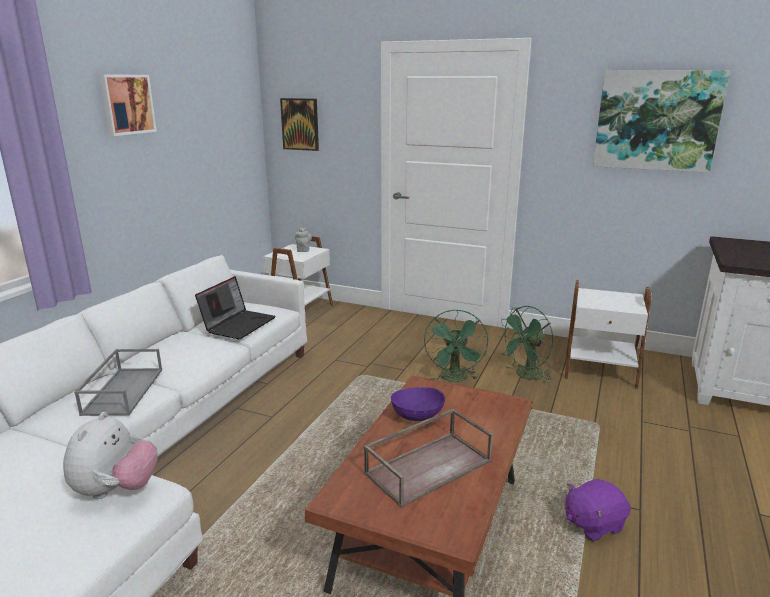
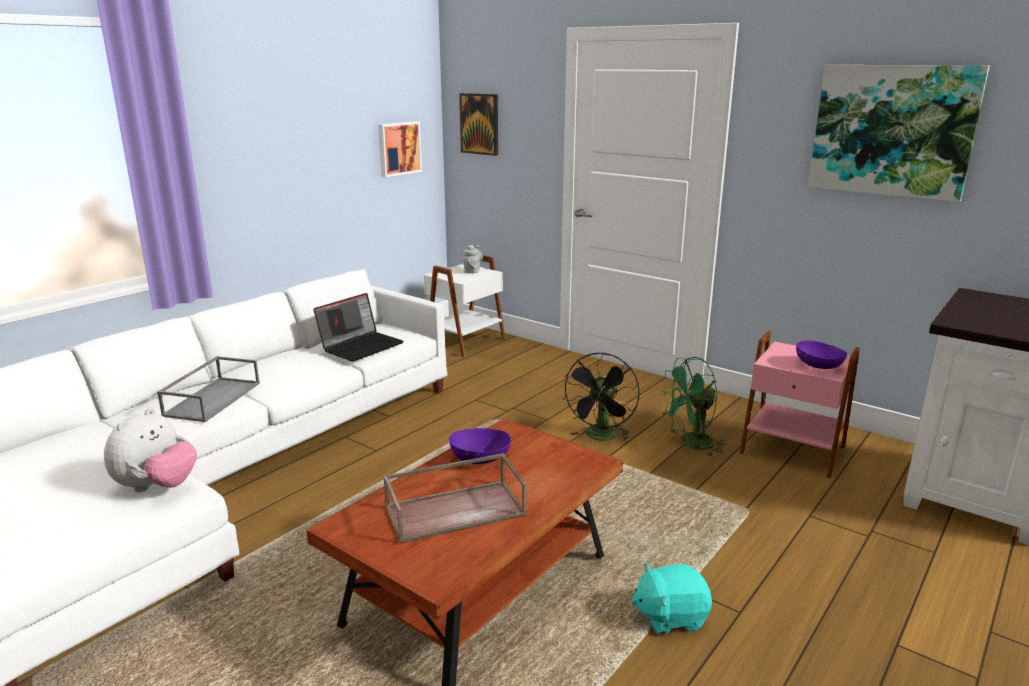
camera: 15 degrees right, 0 degrees up
picture [99,74,157,136] -> picture moved to [378,121,422,177]
green fan [424,309,488,382] -> black fan [562,353,640,441]
white side table [564,280,652,389] -> pink side table [740,331,860,478]
purple plush toy [565,479,631,542] -> turquoise plush toy [631,563,712,634]
none -> purple bowl [796,340,848,369]

